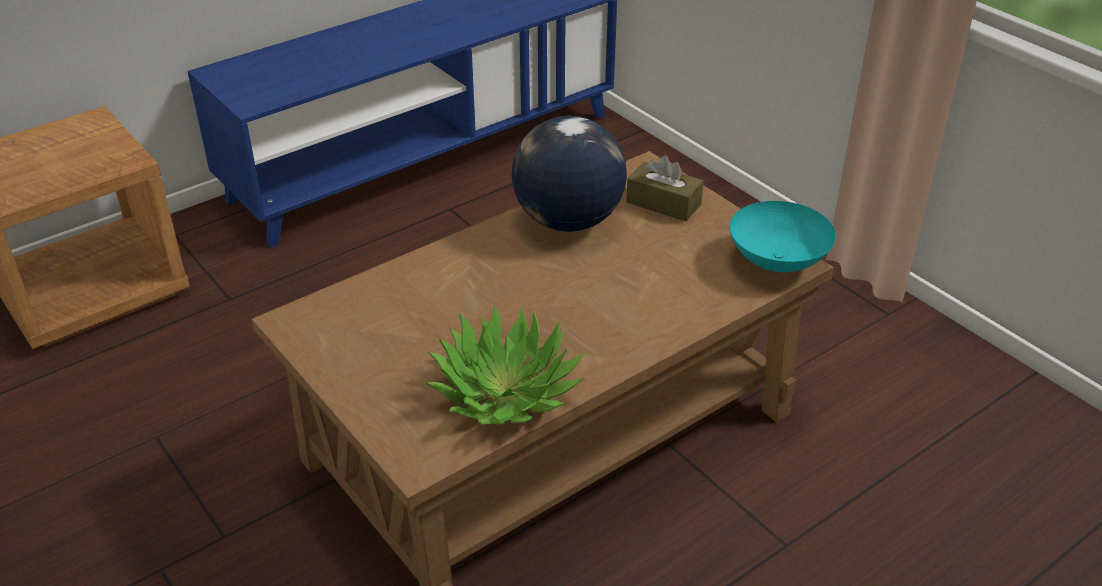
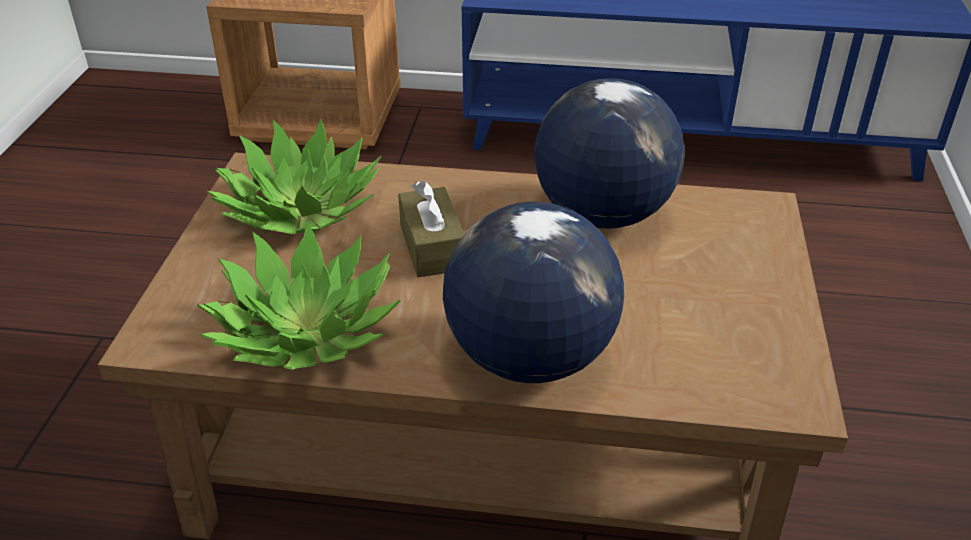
camera: 45 degrees right, 0 degrees up
brown tissue box [626,155,704,222] -> brown tissue box moved to [398,181,464,278]
turquoise bowl [730,201,836,272] -> none
none -> potted plant [206,118,382,234]
none -> globe [443,202,624,383]

